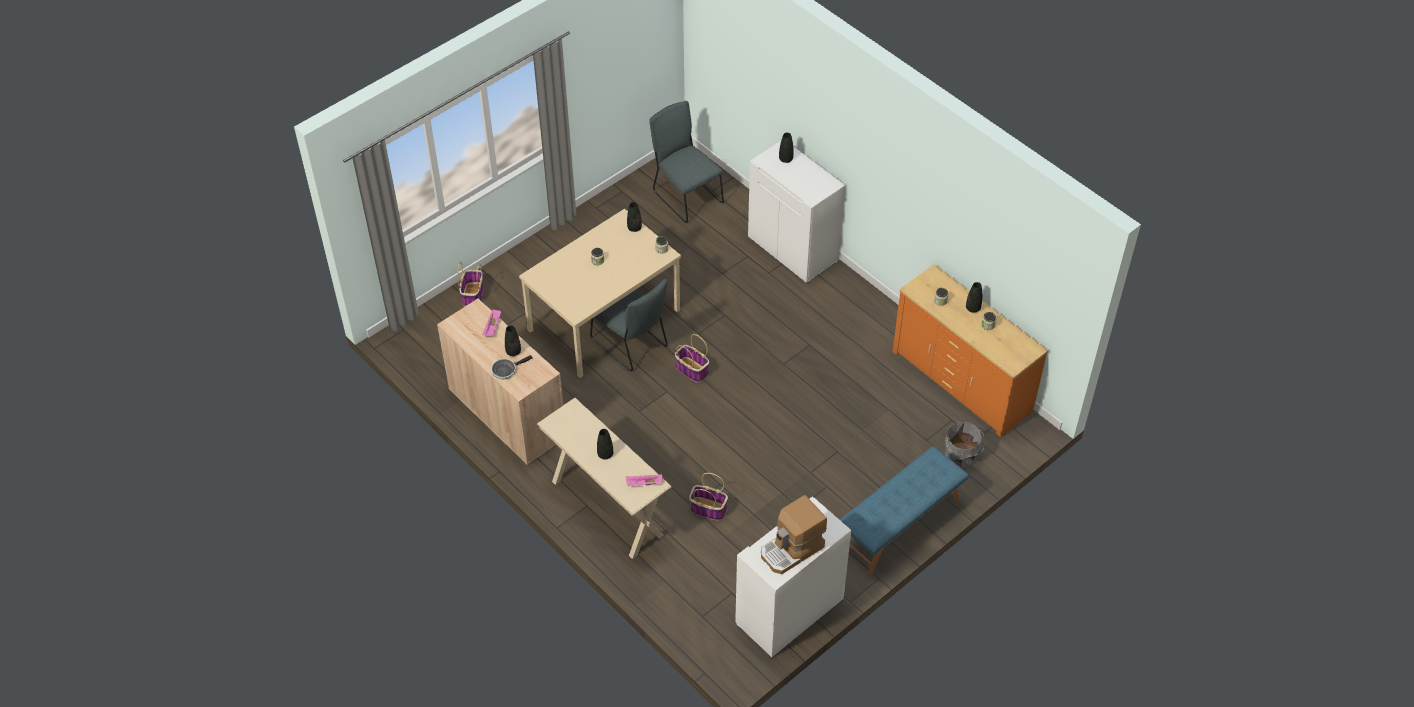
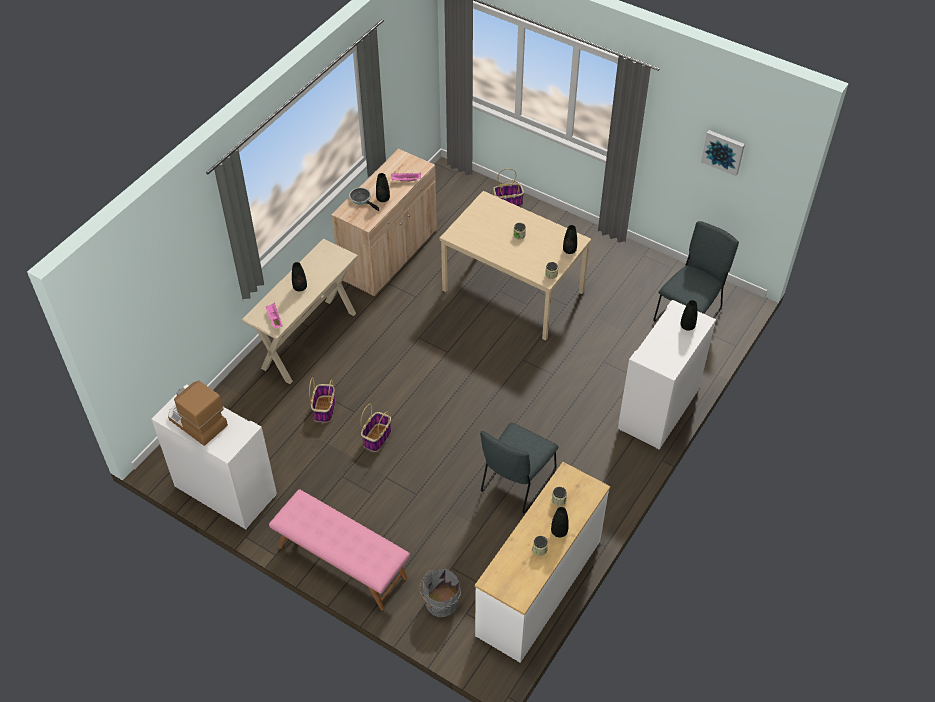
camera: 75 degrees right, 0 degrees up
grey chair [590,279,668,371] -> grey chair moved to [480,422,558,514]
basket [675,334,709,382] -> basket moved to [360,404,391,452]
blue bench [840,446,969,575] -> pink bench [269,489,410,610]
orange dresser [893,264,1049,437] -> white dresser [475,462,610,663]
none -> picture [701,130,745,176]

